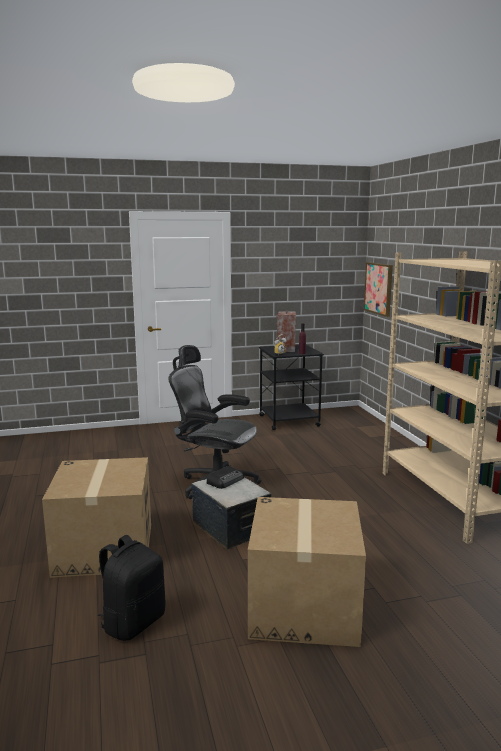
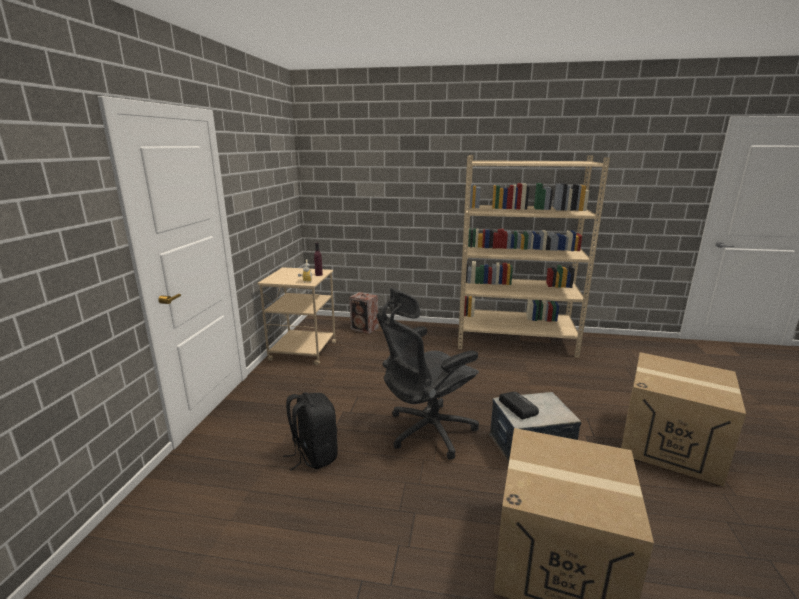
camera: 65 degrees left, 5 degrees up
black backpack [98,535,165,641] -> black backpack moved to [283,392,338,471]
black cart [259,344,324,430] -> beige cart [258,267,336,365]
speaker [276,311,296,352] -> speaker moved to [350,292,378,334]
picture [364,262,393,317] -> none

